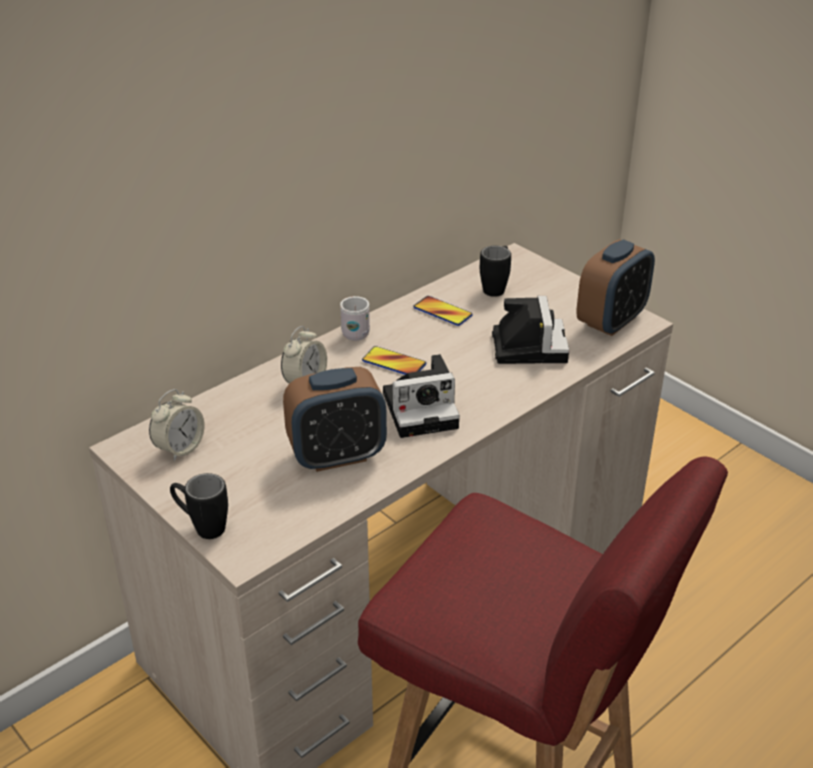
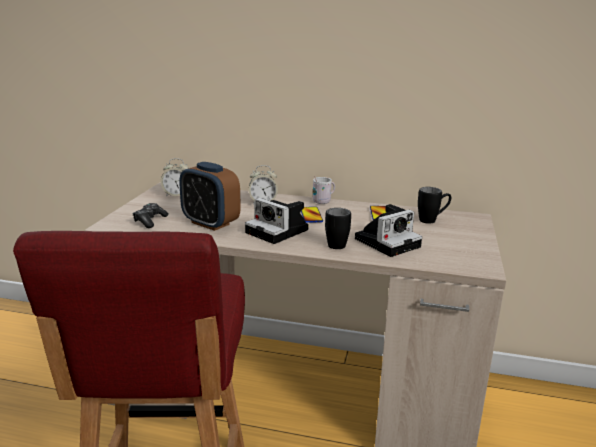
camera: 55 degrees right, 15 degrees down
black mug [170,473,228,539] -> black mug moved to [325,208,351,249]
alarm clock [576,239,655,336] -> none
none -> game controller [132,203,169,228]

